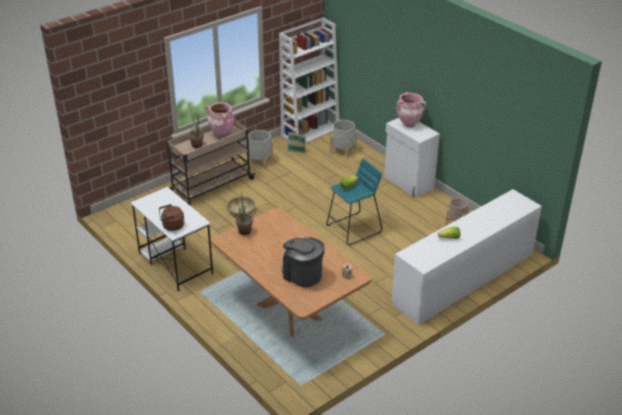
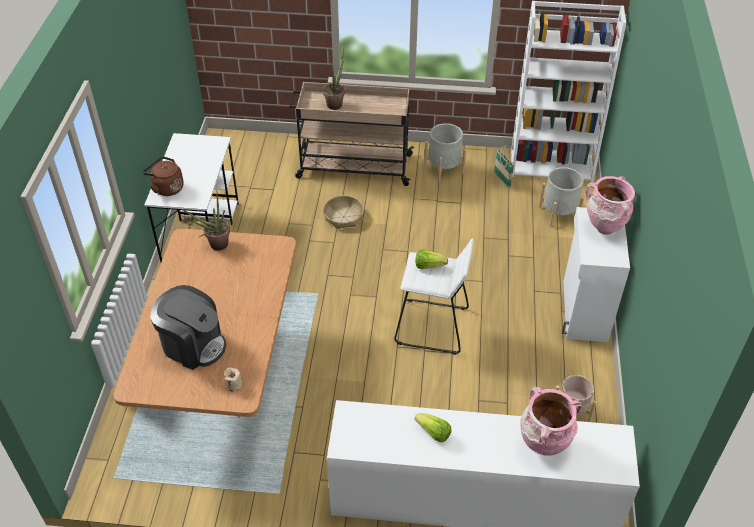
camera: 45 degrees right, 10 degrees up
pink vase [206,102,234,137] -> pink vase moved to [520,387,582,456]
coffee machine [282,237,325,287] -> coffee machine turned 120 degrees clockwise [150,285,226,370]
turquoise stool [326,158,382,245] -> white stool [394,238,473,355]

